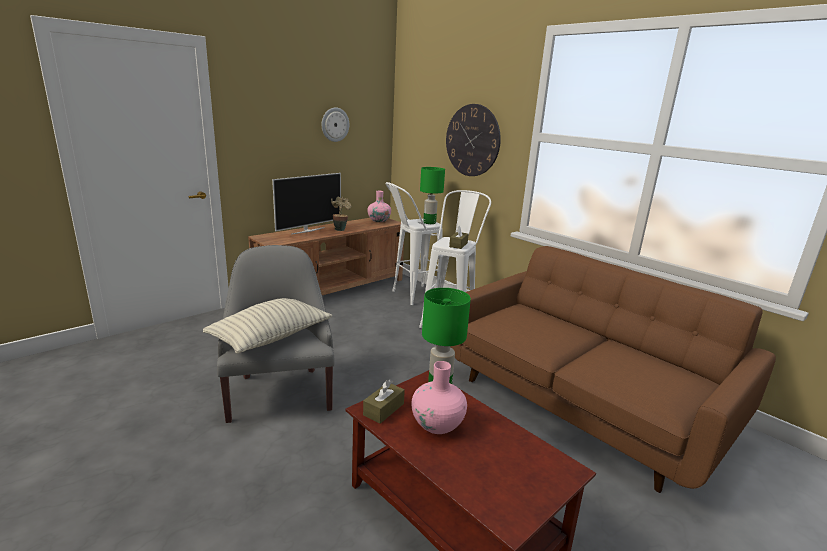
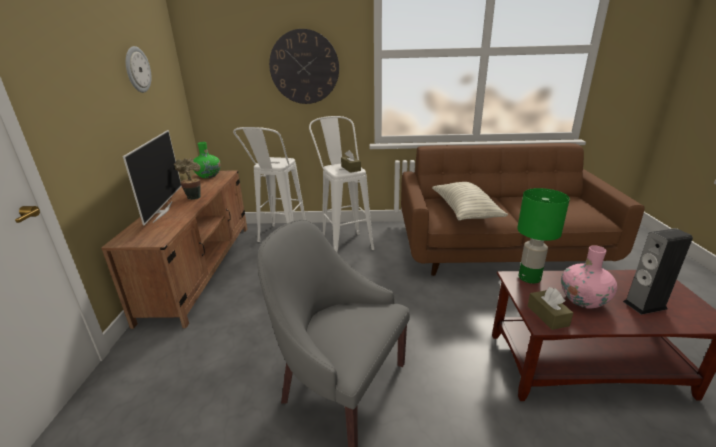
camera: 45 degrees left, 5 degrees up
pillow [203,298,332,353] -> pillow moved to [432,182,508,221]
pink vase [367,191,391,222] -> green vase [194,142,221,178]
green table lamp [420,167,445,224] -> none
none -> speaker [623,228,693,315]

